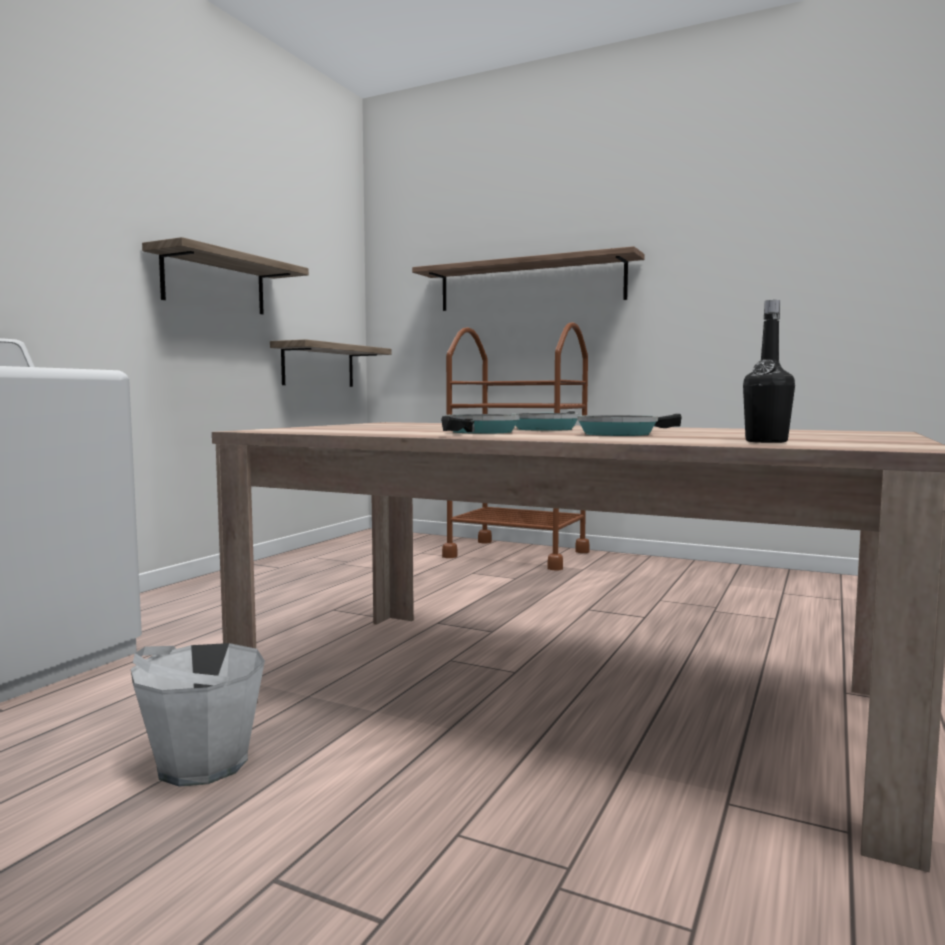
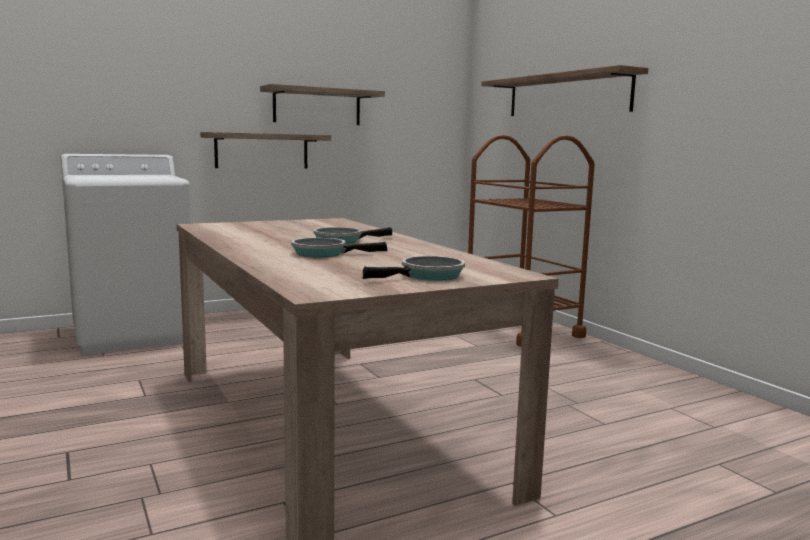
camera: 35 degrees right, 5 degrees up
white bucket [131,643,265,787] -> none
shelf [270,339,391,387] -> shelf moved to [200,132,331,168]
frying pan [441,414,519,434] -> frying pan moved to [363,256,465,281]
black bottle [743,300,795,443] -> none

